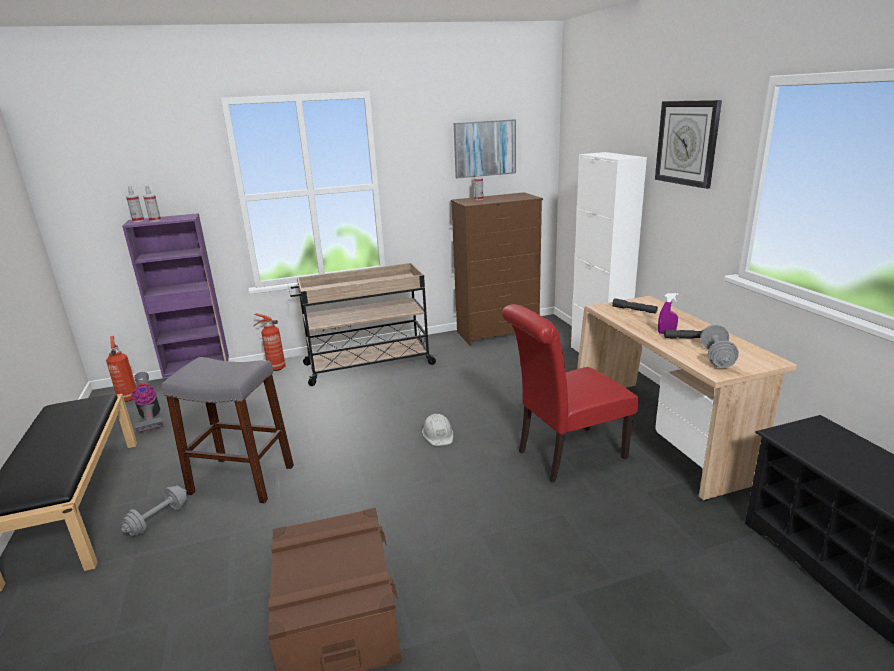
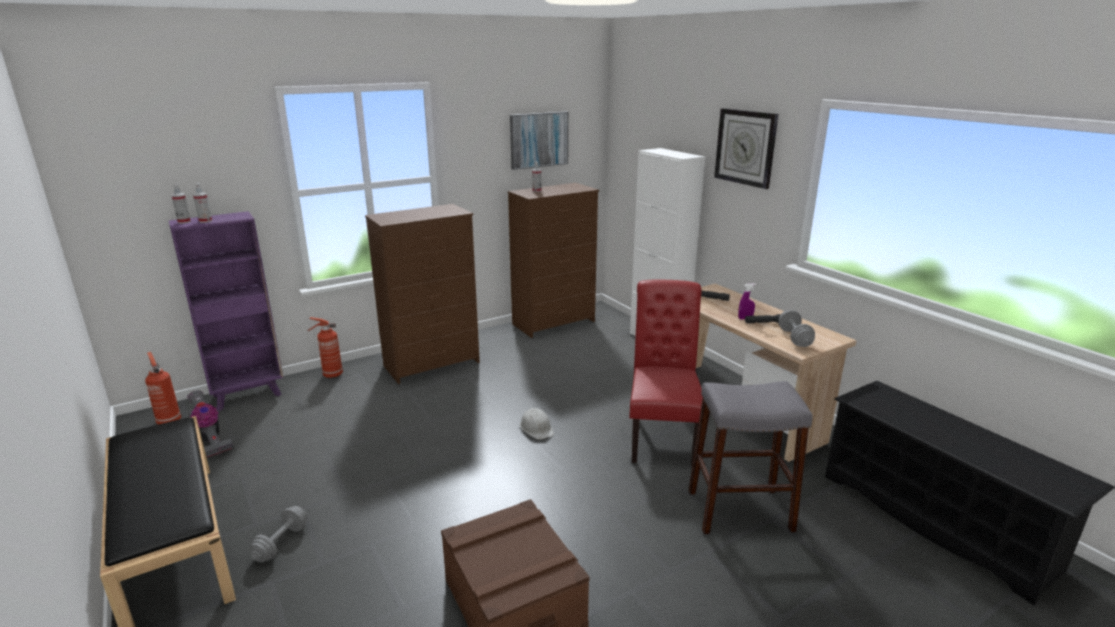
camera: 15 degrees left, 0 degrees up
grey stool [162,357,294,504] -> grey stool moved to [689,381,812,535]
beige cart [289,263,437,386] -> brown dresser [365,204,480,384]
red chair [502,304,639,483] -> red chair turned 135 degrees clockwise [629,280,703,466]

